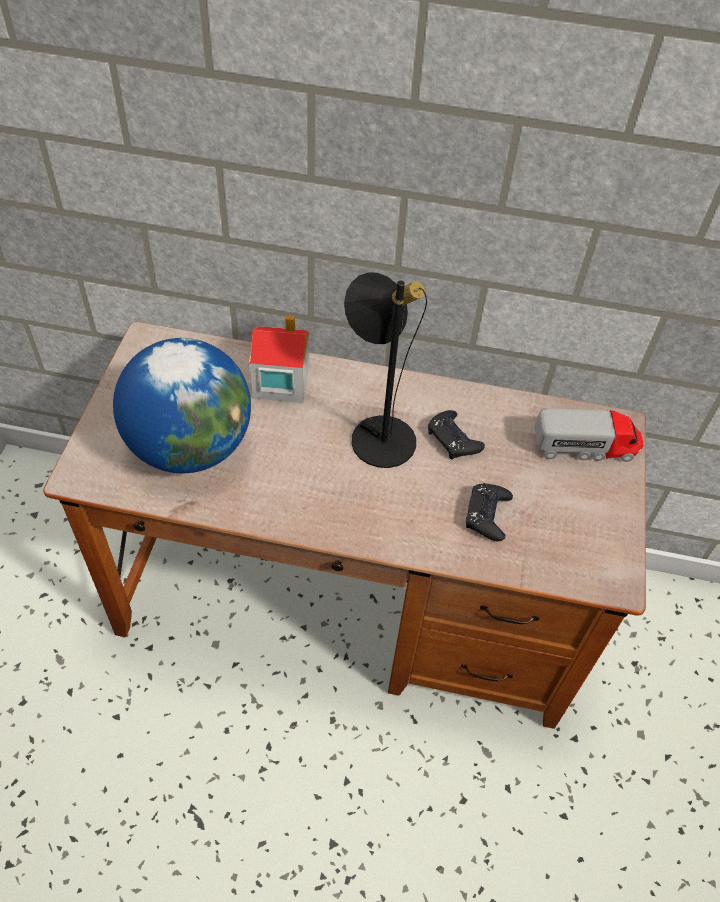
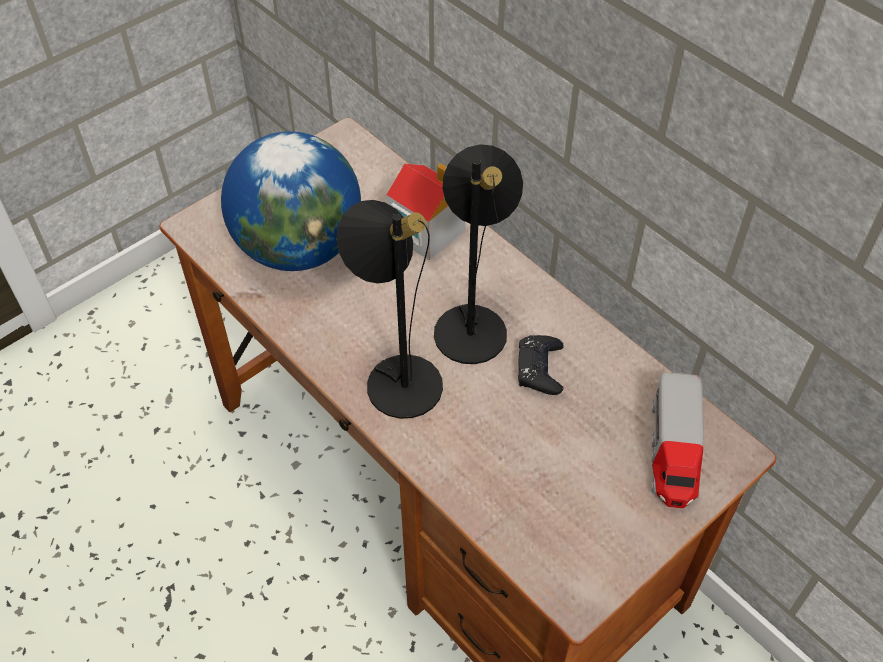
camera: 40 degrees right, 0 degrees up
black game controller [466,483,513,541] -> none
toy truck [535,408,644,462] -> toy truck turned 60 degrees clockwise [652,372,704,508]
none -> black table lamp [336,200,443,419]

